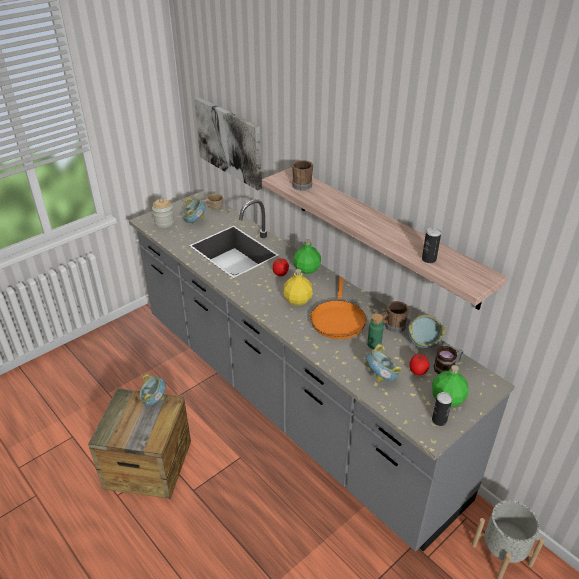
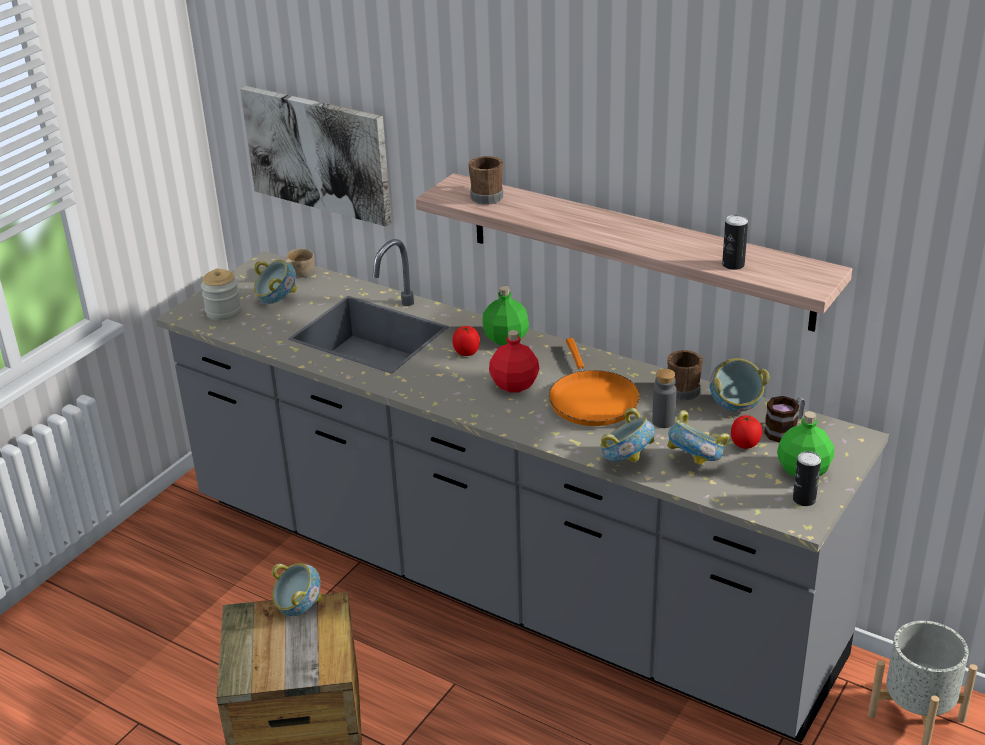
camera: 15 degrees left, 5 degrees down
yellow bottle [283,269,313,306] -> red bottle [489,330,539,393]
green bottle [367,313,384,349] -> grey bottle [652,369,677,428]
none -> bowl [600,408,655,462]

